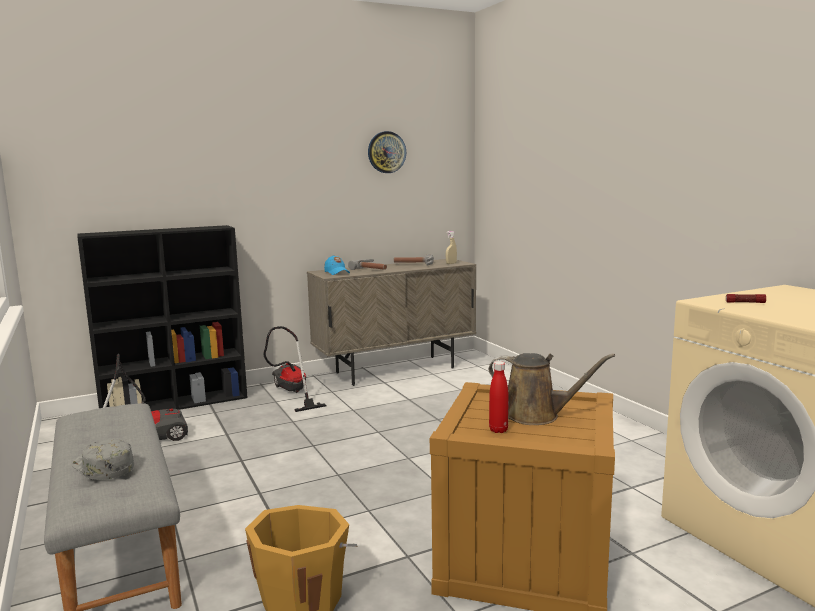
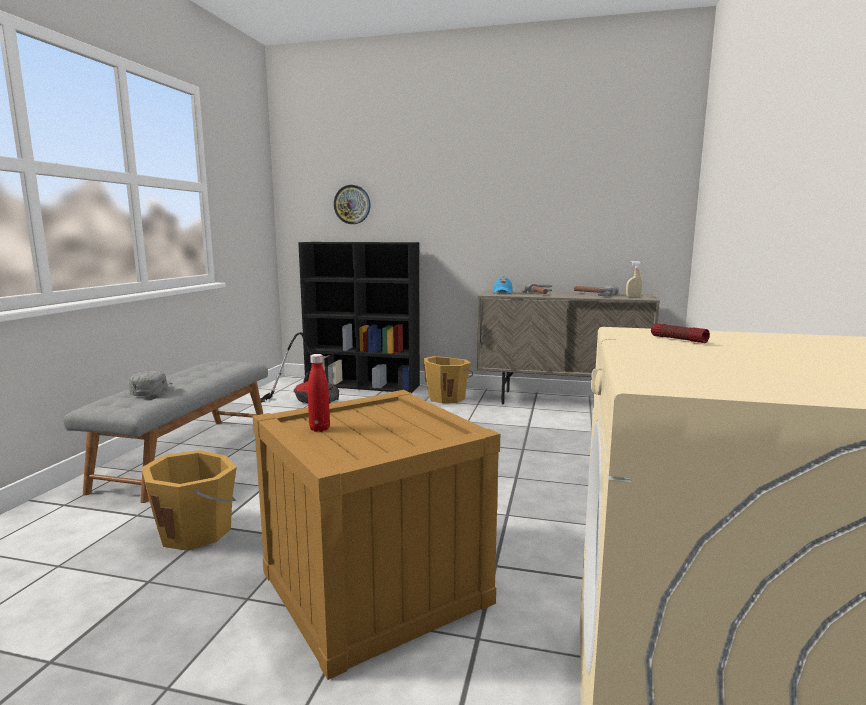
camera: 40 degrees right, 0 degrees up
vacuum cleaner [263,326,326,412] -> orange bucket [423,356,473,403]
wall clock [368,131,406,173] -> wall clock moved to [334,185,371,224]
brown watering can [489,353,615,425] -> none

